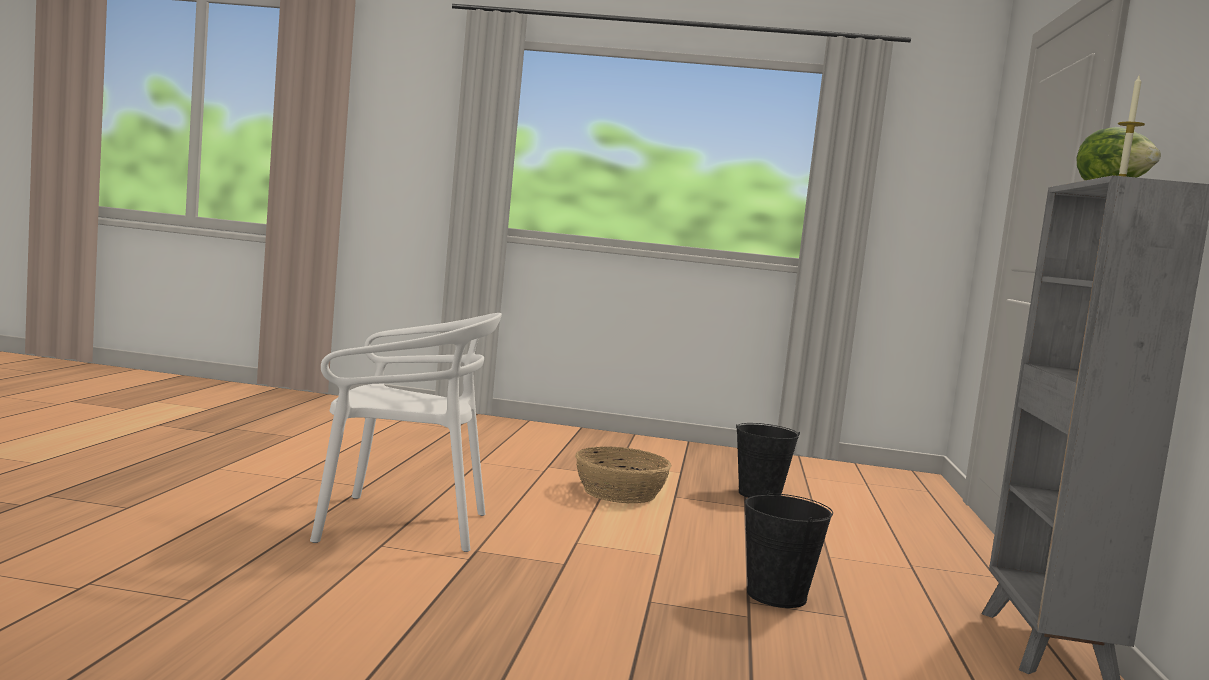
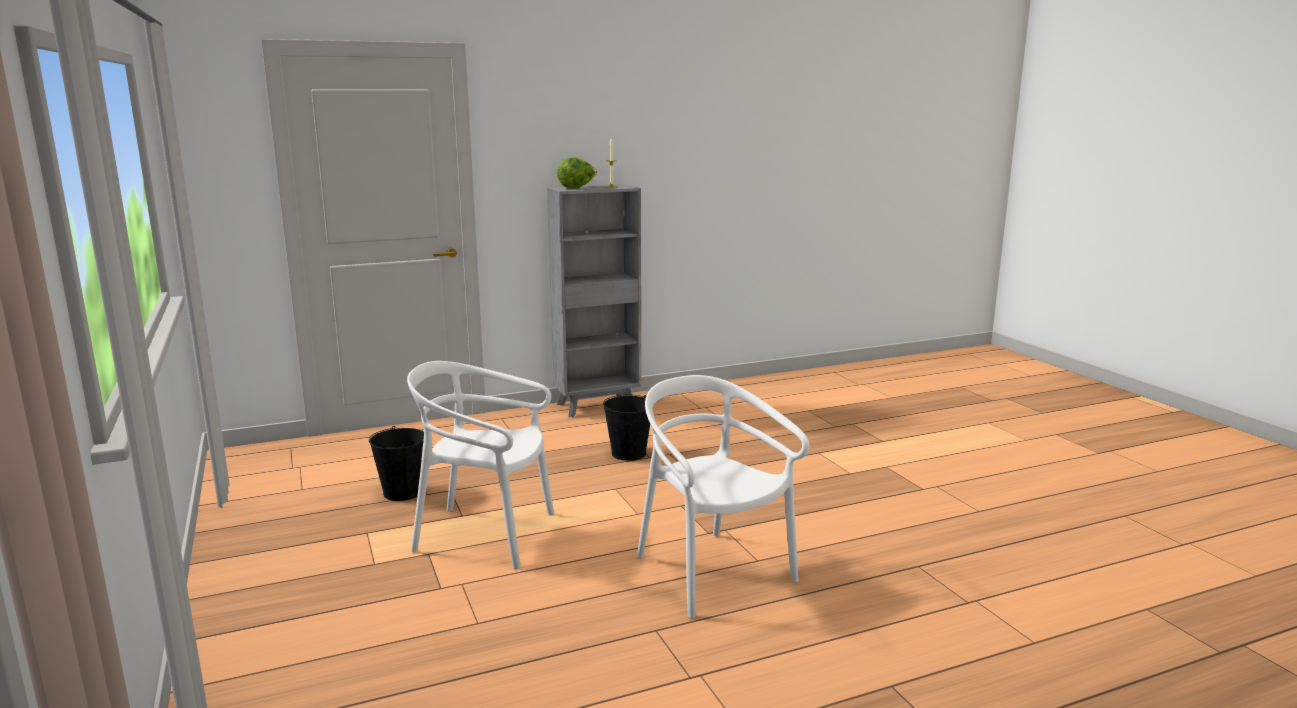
camera: 120 degrees left, 10 degrees up
basket [575,447,672,503] -> white chair [407,361,554,569]

